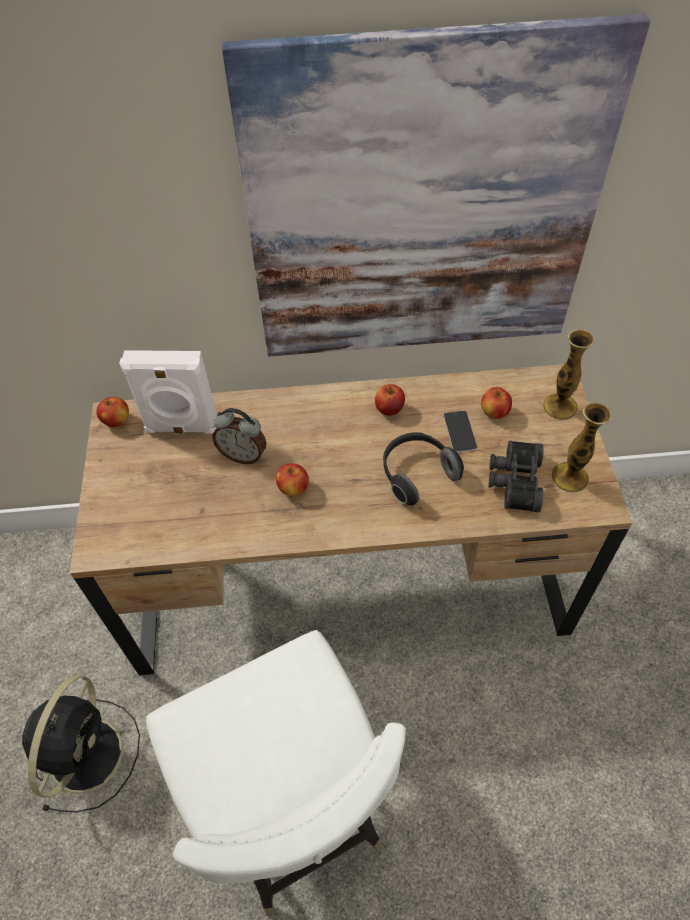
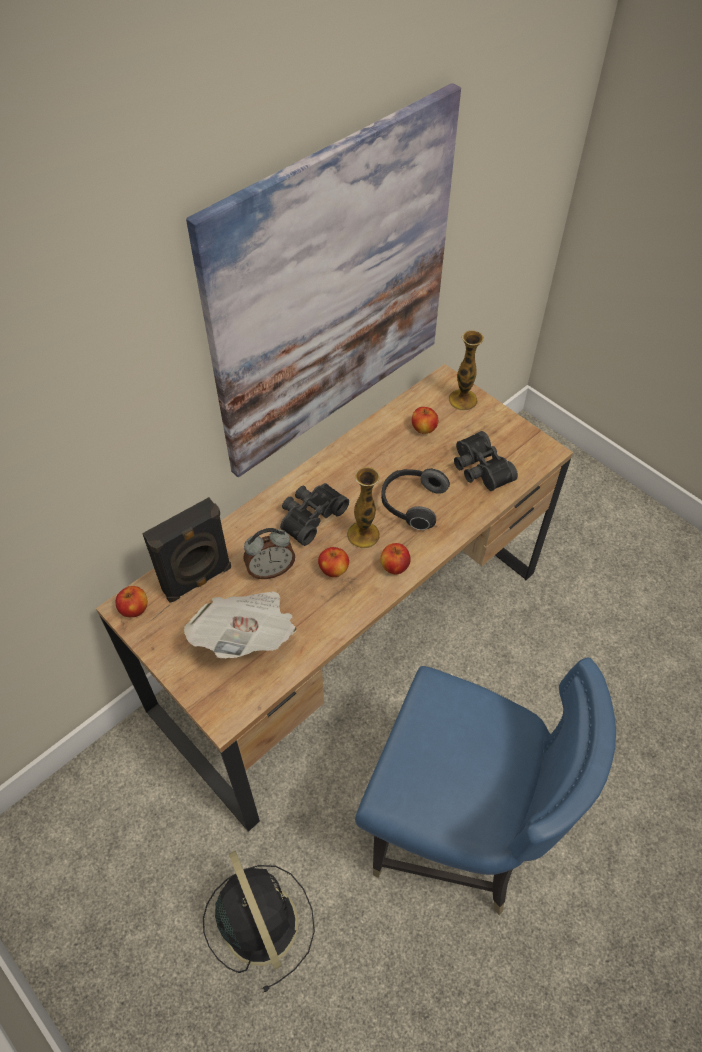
camera: 40 degrees left, 0 degrees up
white speaker [119,350,217,434] -> black speaker [142,497,231,603]
white chair [146,630,406,916] -> blue chair [355,658,616,915]
apple [375,384,405,416] -> apple moved to [380,543,411,575]
phone [443,411,477,452] -> none
vase [552,403,612,493] -> vase moved to [347,467,380,549]
none -> newspaper [184,591,297,658]
none -> black binoculars [280,483,349,546]

